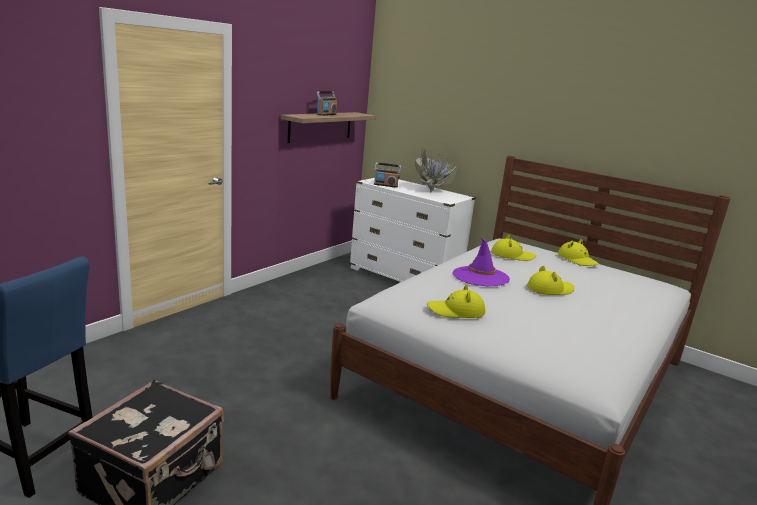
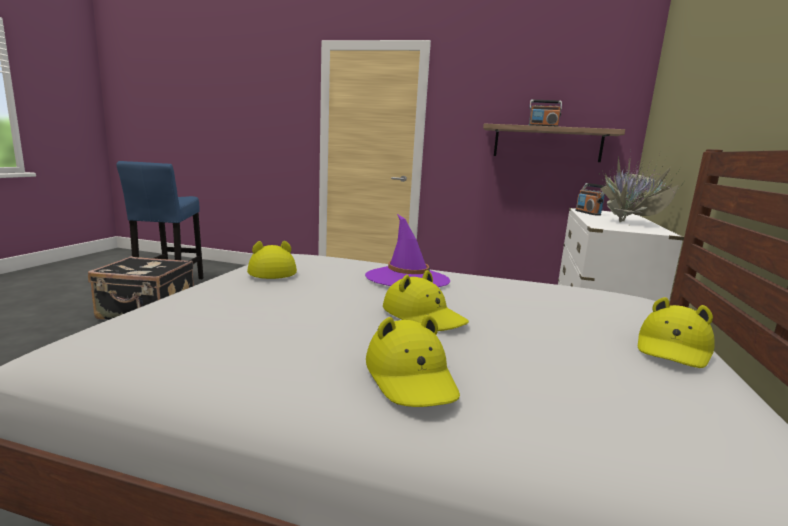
camera: 70 degrees right, 5 degrees down
yellow hat [491,234,536,261] -> yellow hat moved to [366,314,460,407]

